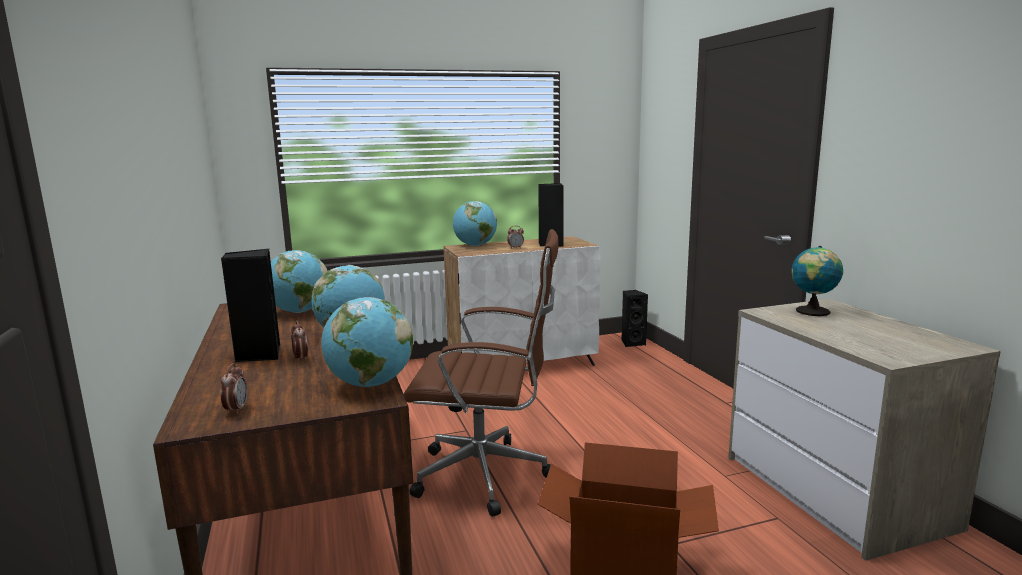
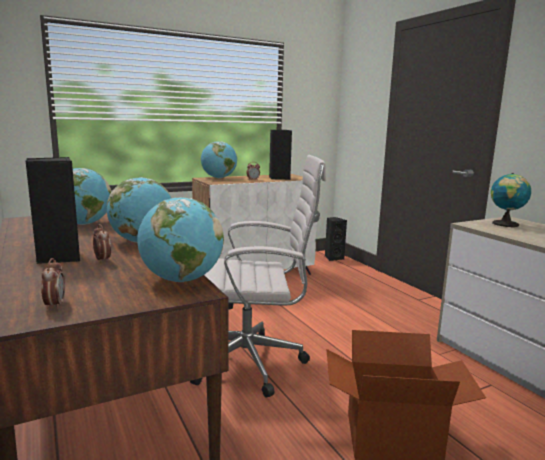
camera: 10 degrees left, 0 degrees up
brown office chair [404,229,559,517] -> white office chair [190,155,326,398]

